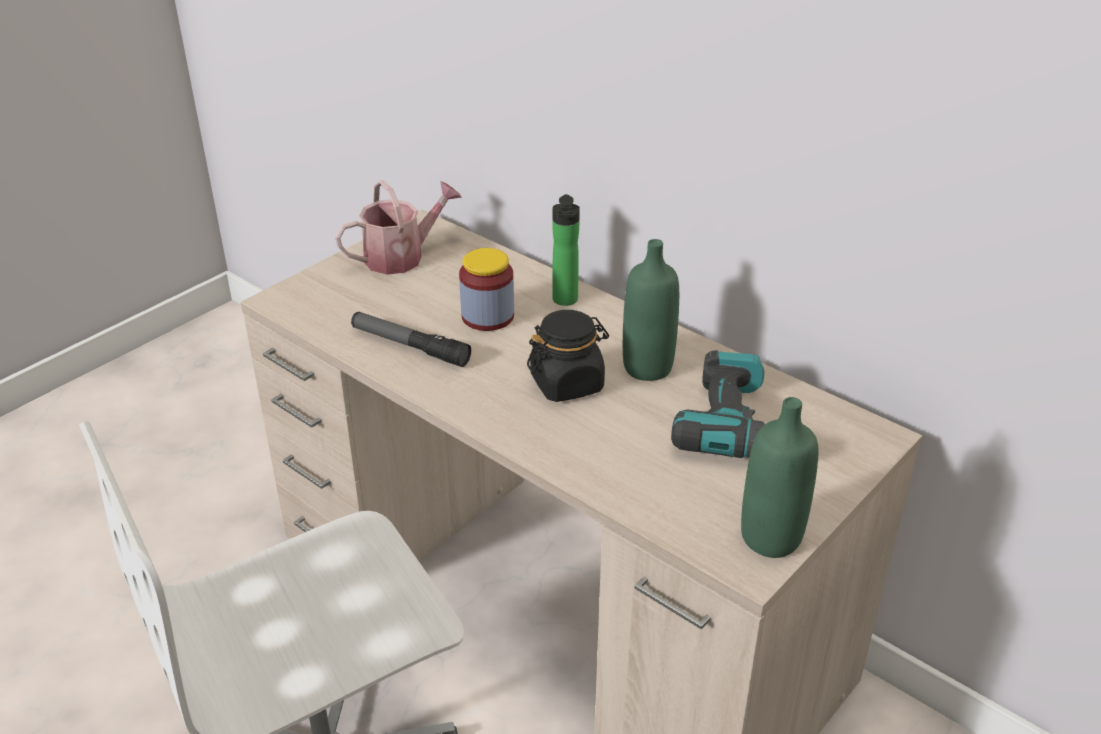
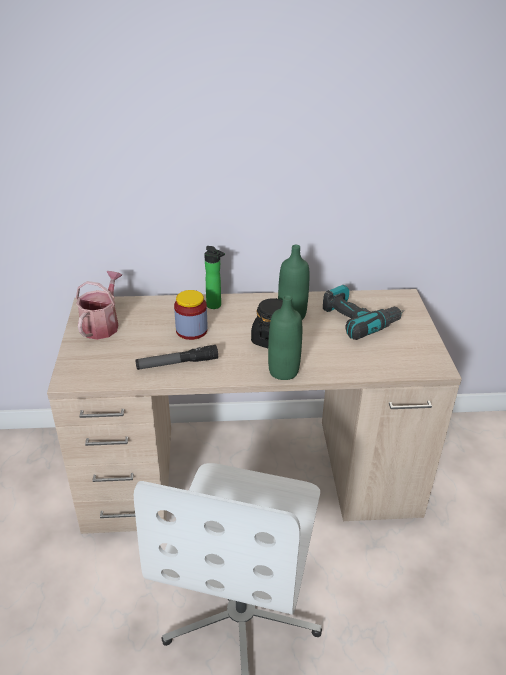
camera: 45 degrees left, 0 degrees up
green bottle [741,397,819,558] -> green bottle moved to [268,295,302,380]

